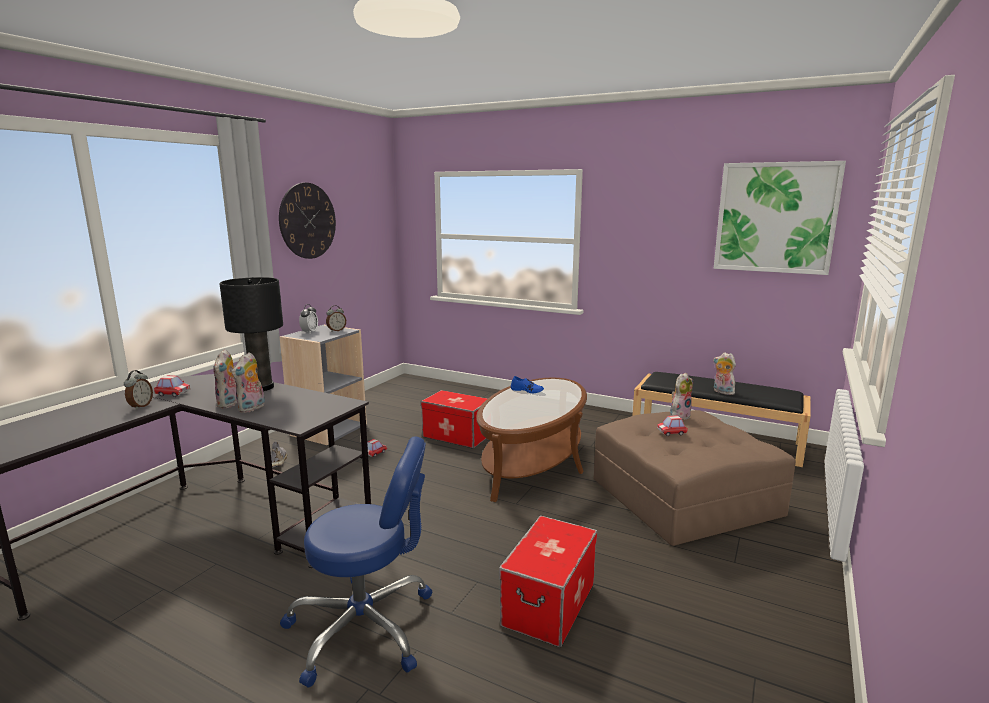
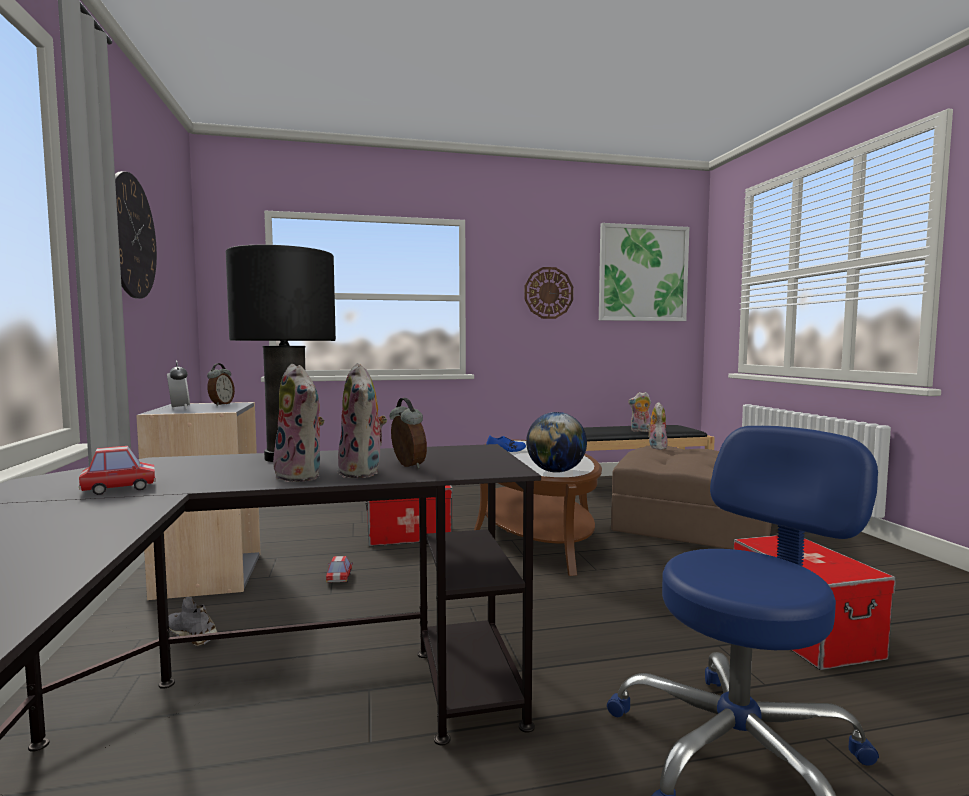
camera: 40 degrees left, 10 degrees down
alarm clock [124,370,153,410] -> alarm clock moved to [390,398,427,469]
toy car [657,415,688,436] -> none
none -> wall clock [524,267,573,319]
none -> globe [526,412,587,473]

